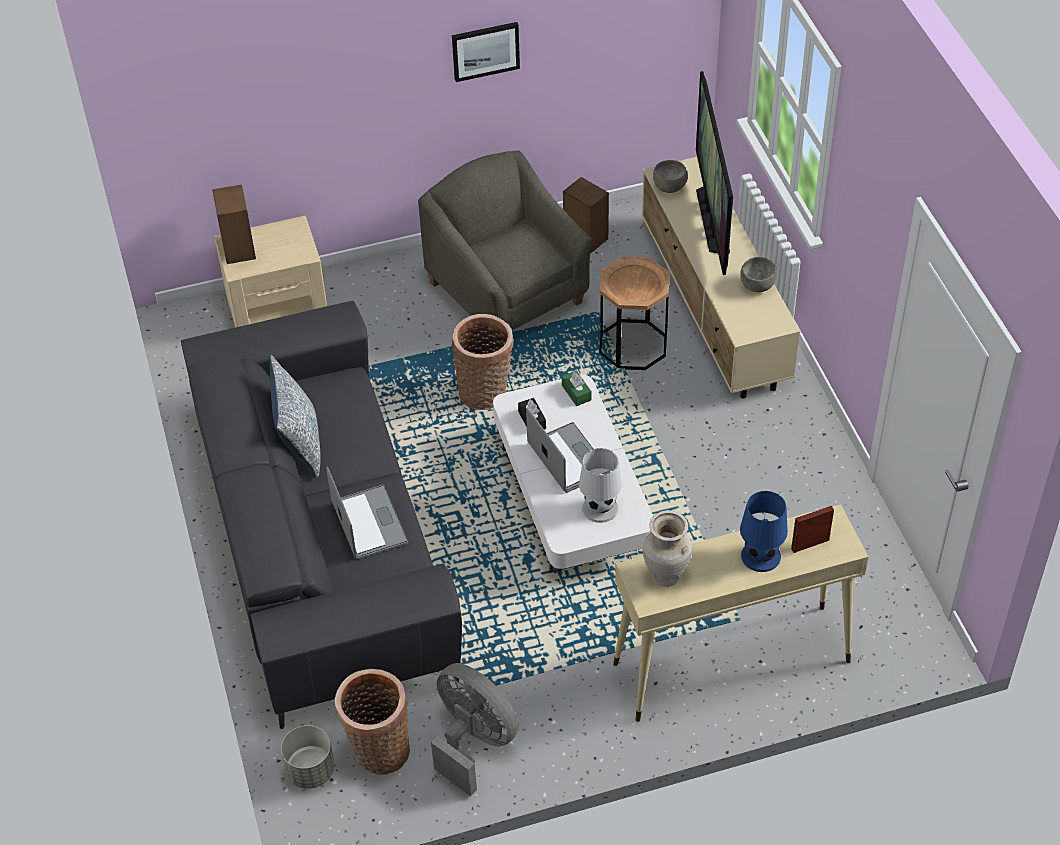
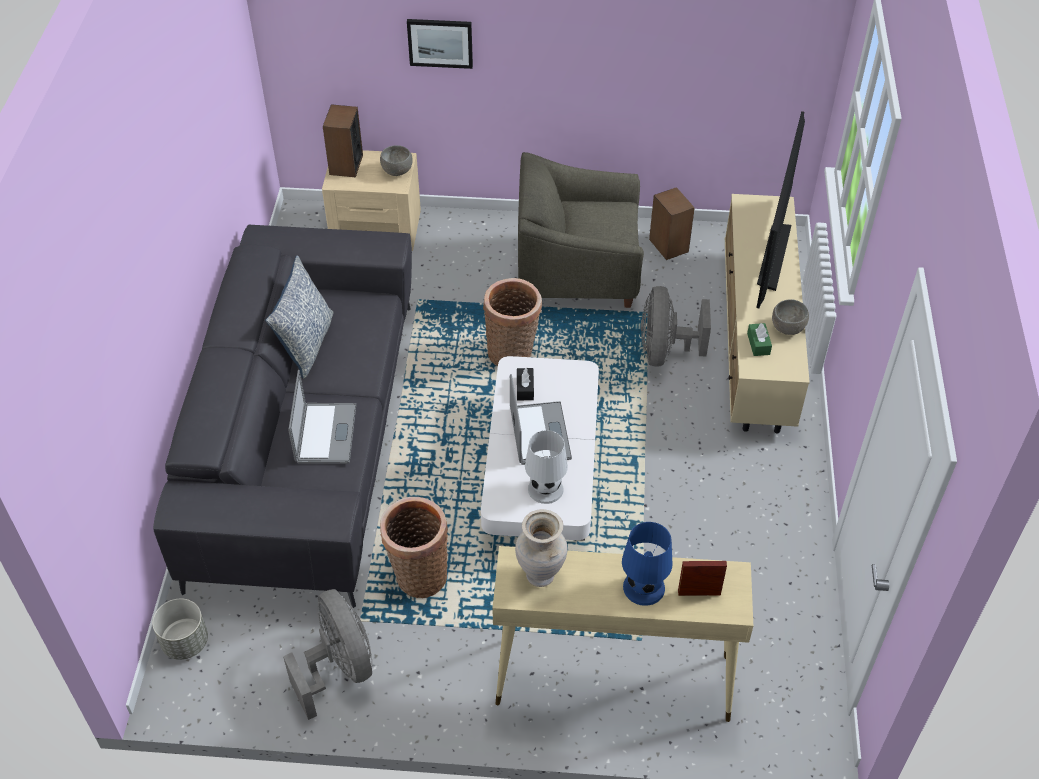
camera: 20 degrees right, 0 degrees up
basket [335,669,410,775] -> basket moved to [380,497,448,598]
grey armchair [418,151,592,330] -> grey armchair turned 75 degrees counterclockwise [518,152,644,308]
picture [452,22,520,82] -> picture moved to [407,19,473,69]
green tissue box [562,371,591,406] -> green tissue box moved to [747,323,772,356]
brown side table [599,257,670,370] -> grey fan [641,286,711,367]
grey bowl [653,160,688,193] -> grey bowl moved to [380,145,413,176]

